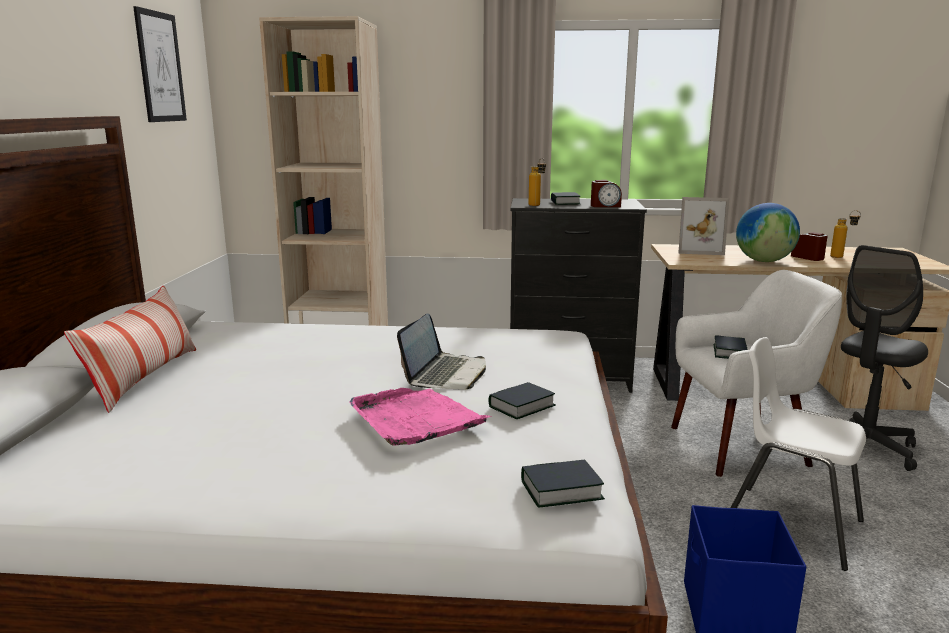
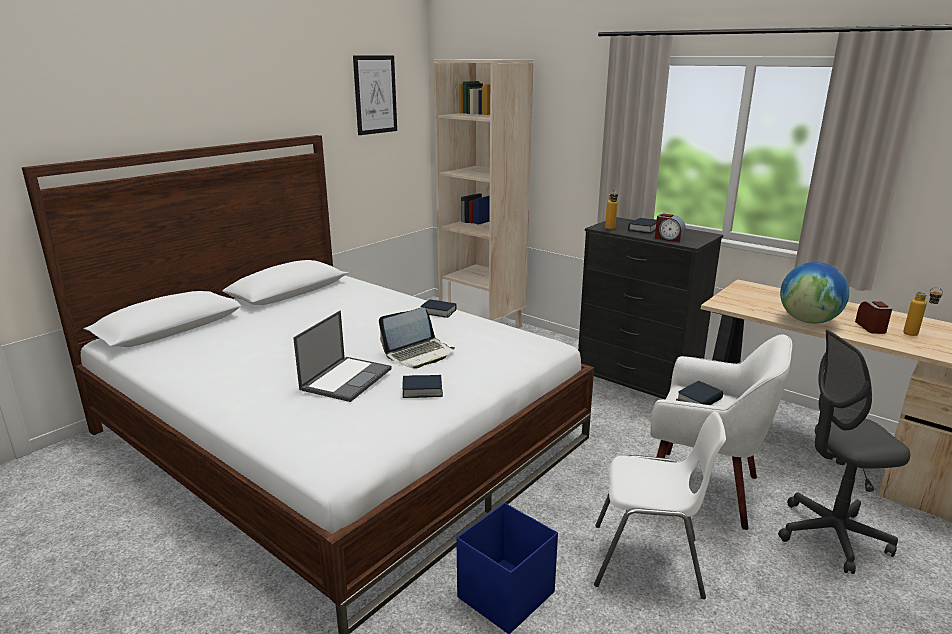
camera: 35 degrees right, 5 degrees up
pillow [64,286,196,413] -> none
pink tray [349,388,491,446] -> laptop [293,311,392,402]
book [521,460,605,507] -> book moved to [420,299,457,318]
picture frame [678,197,729,255] -> none
white chair [731,337,866,571] -> white chair turned 120 degrees clockwise [594,411,726,599]

